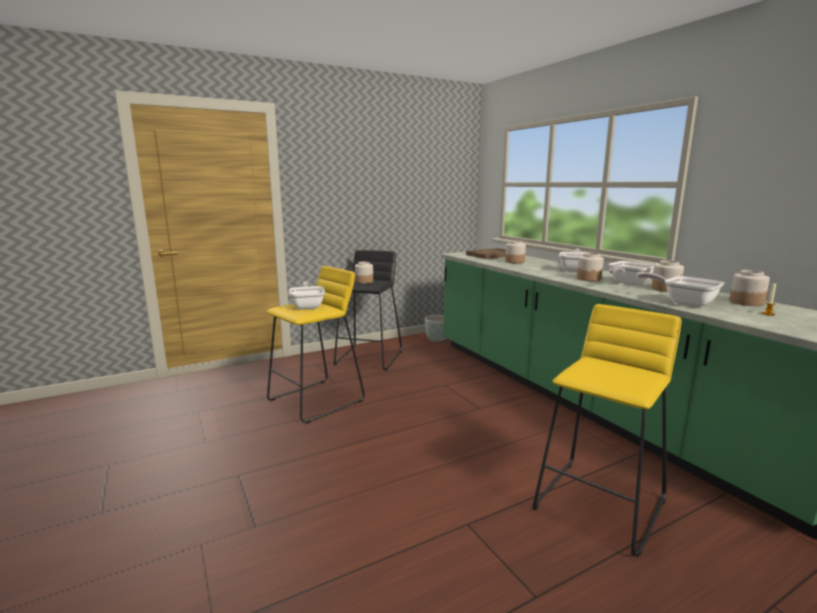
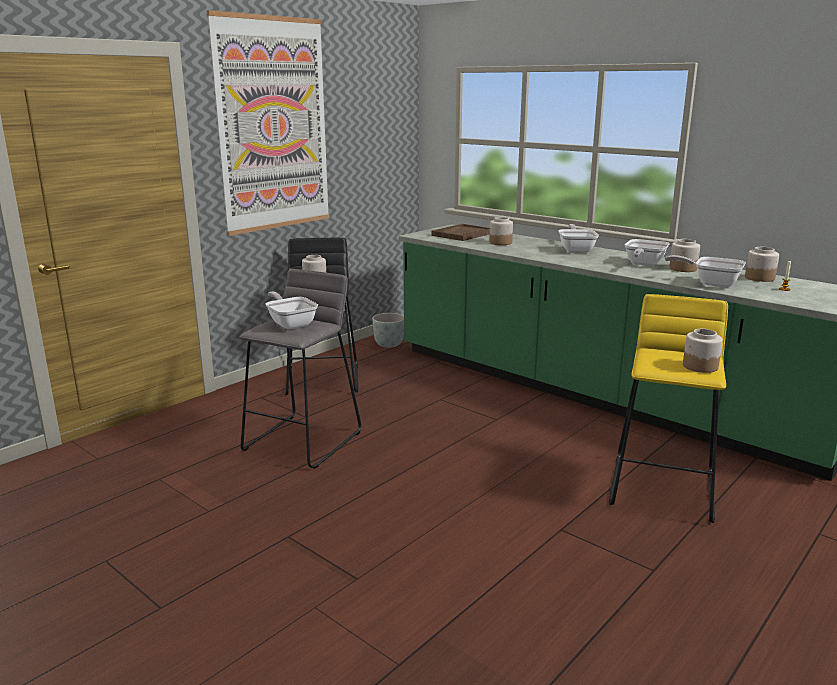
camera: 20 degrees left, 5 degrees up
yellow stool [267,266,365,423] -> grey stool [240,269,361,469]
jar [577,253,604,281] -> jar moved to [683,329,723,373]
none -> picture [207,10,330,236]

